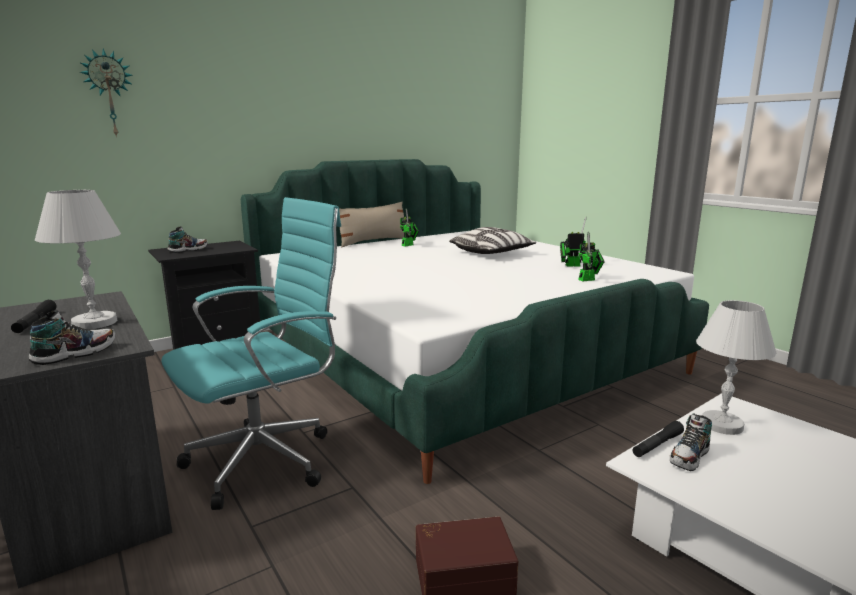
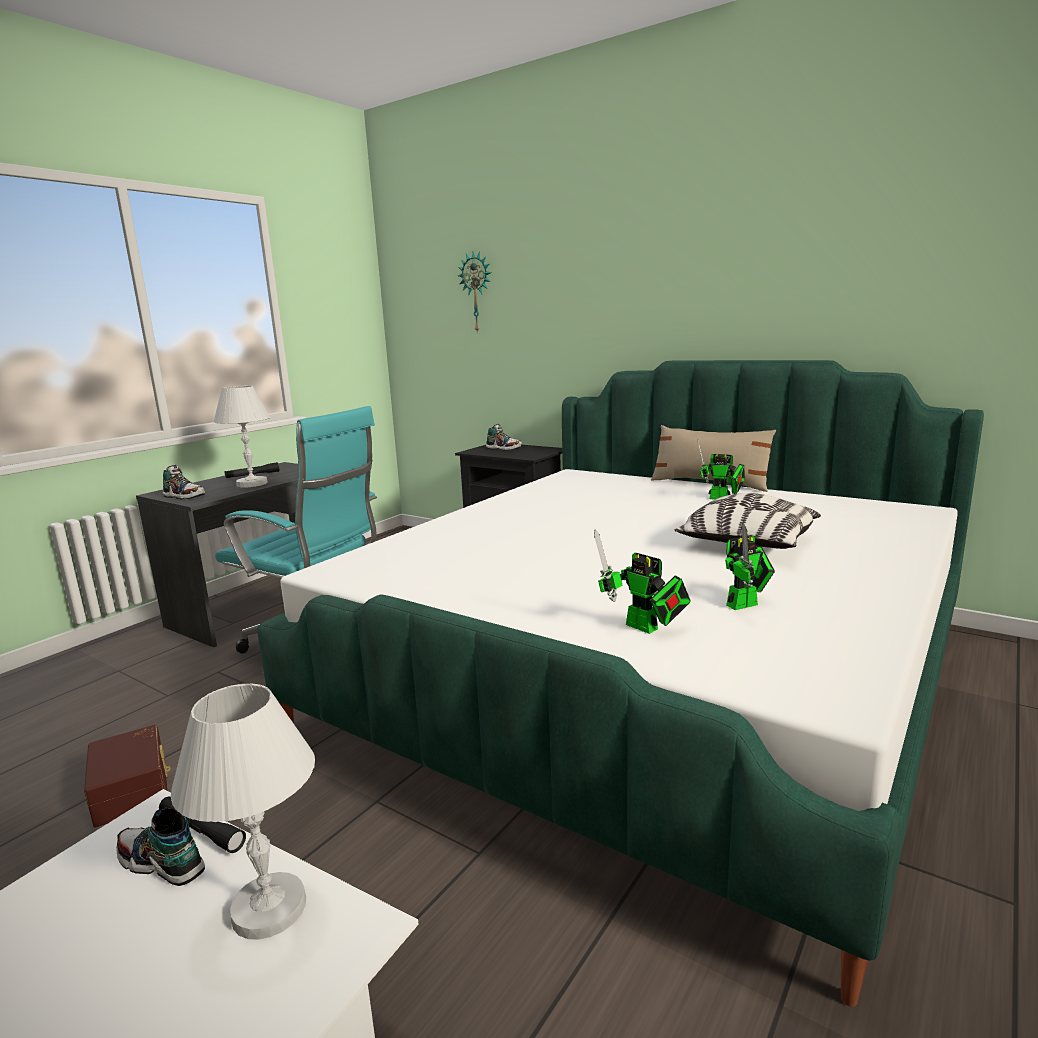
camera: 70 degrees right, 0 degrees up
toy robot [560,217,586,267] -> toy robot turned 90 degrees clockwise [725,523,775,610]

